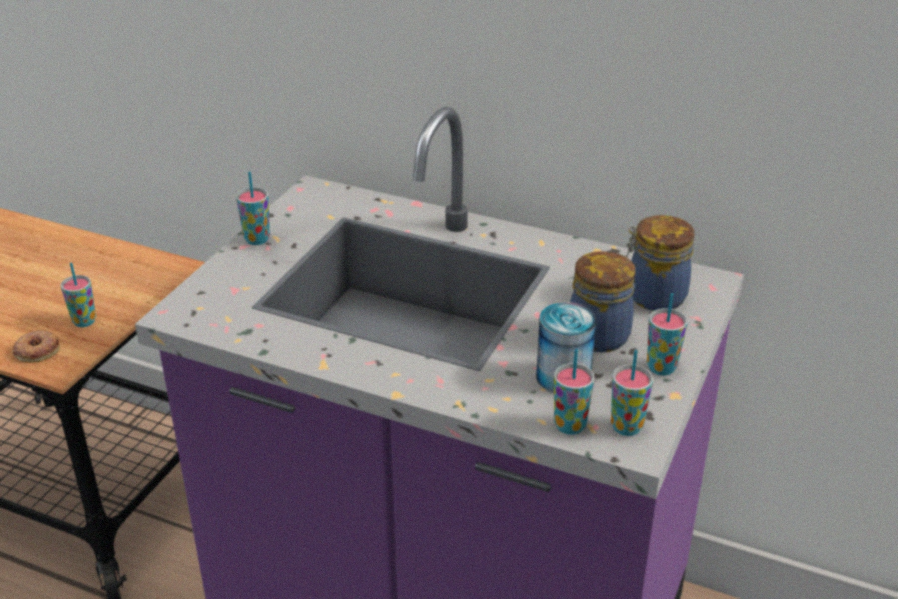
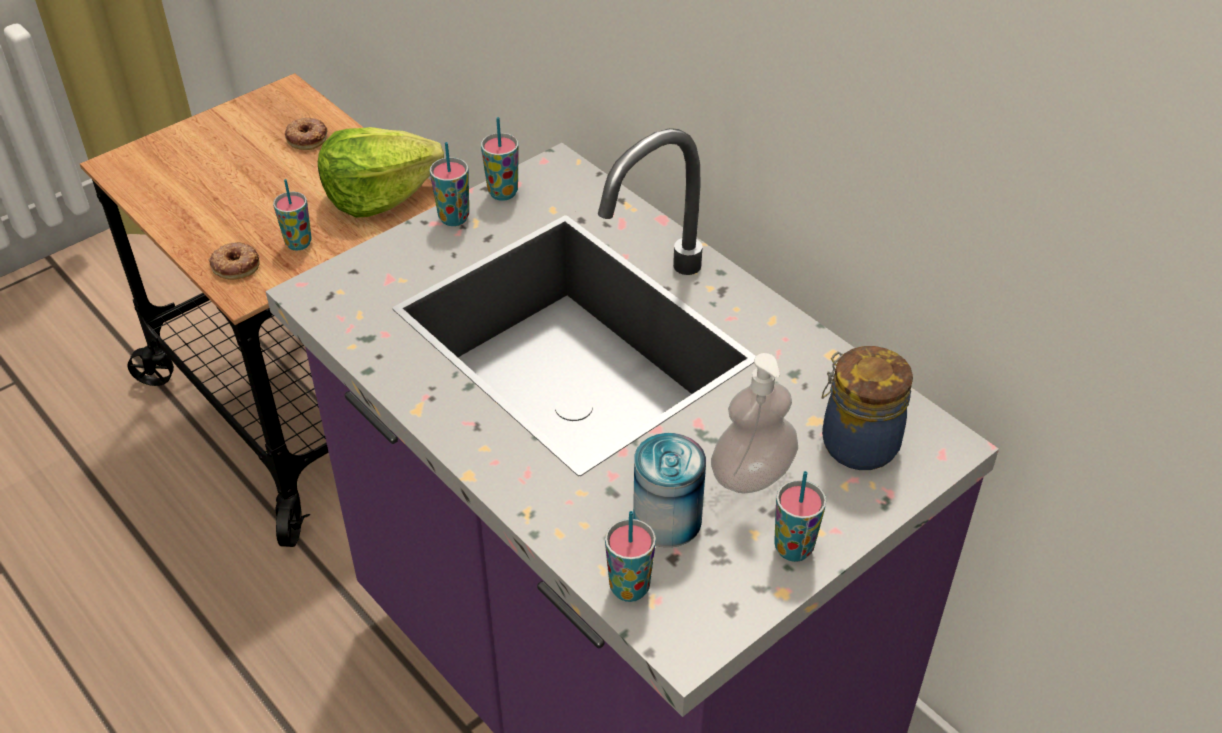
camera: 25 degrees right, 10 degrees up
jar [570,251,636,352] -> soap dispenser [711,353,798,493]
cup [611,350,653,436] -> cup moved to [481,117,519,201]
none -> donut [285,118,328,150]
none -> lettuce [318,127,444,218]

